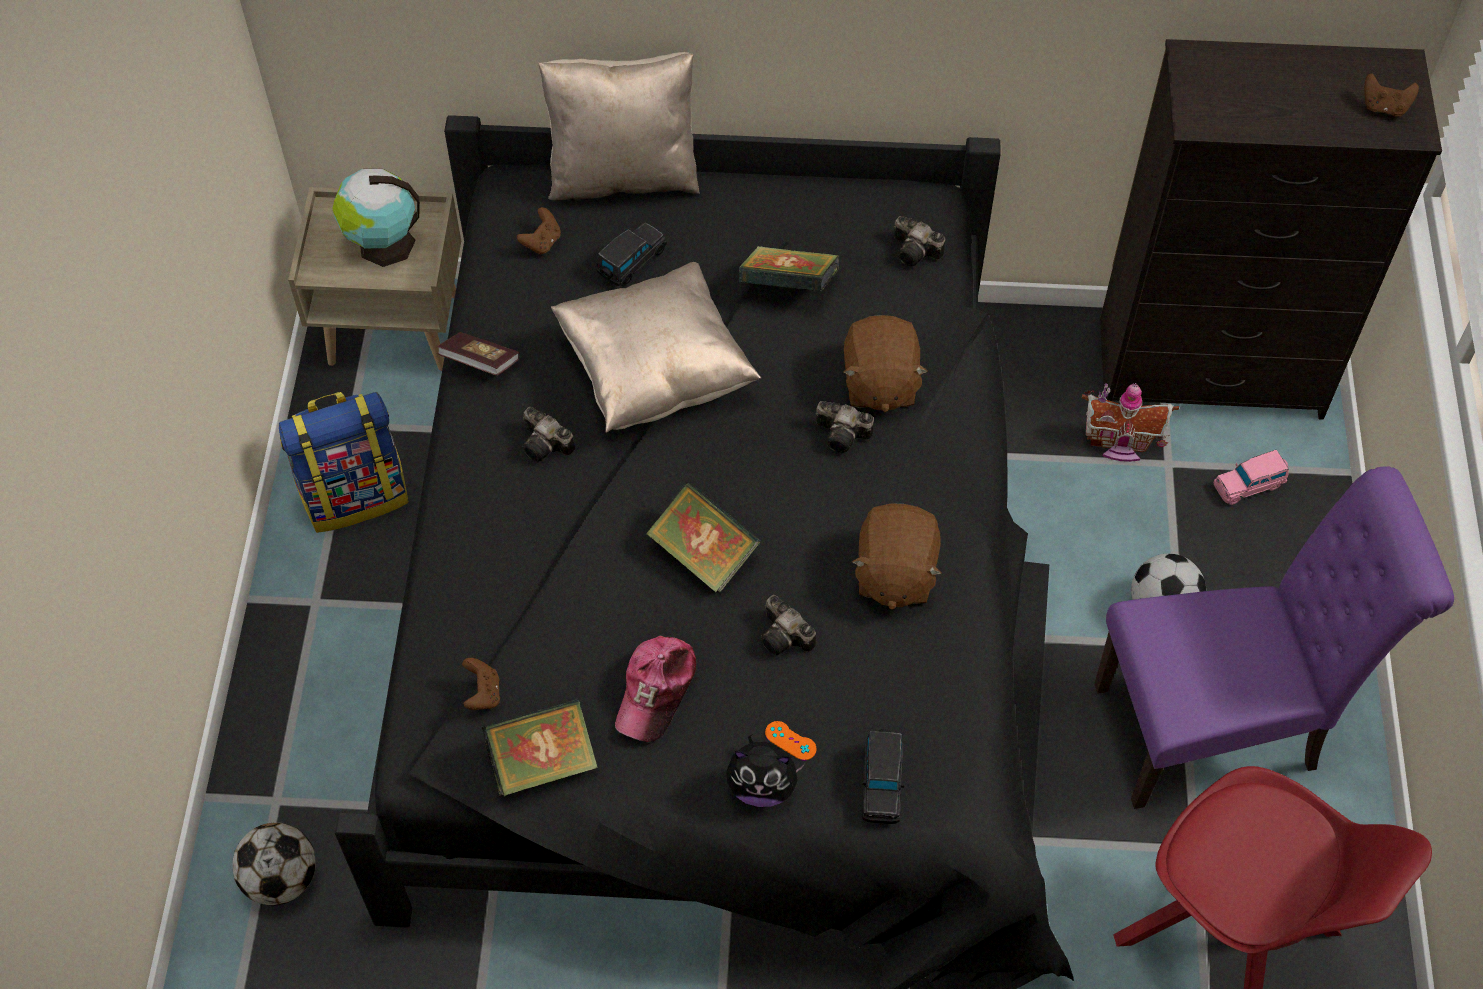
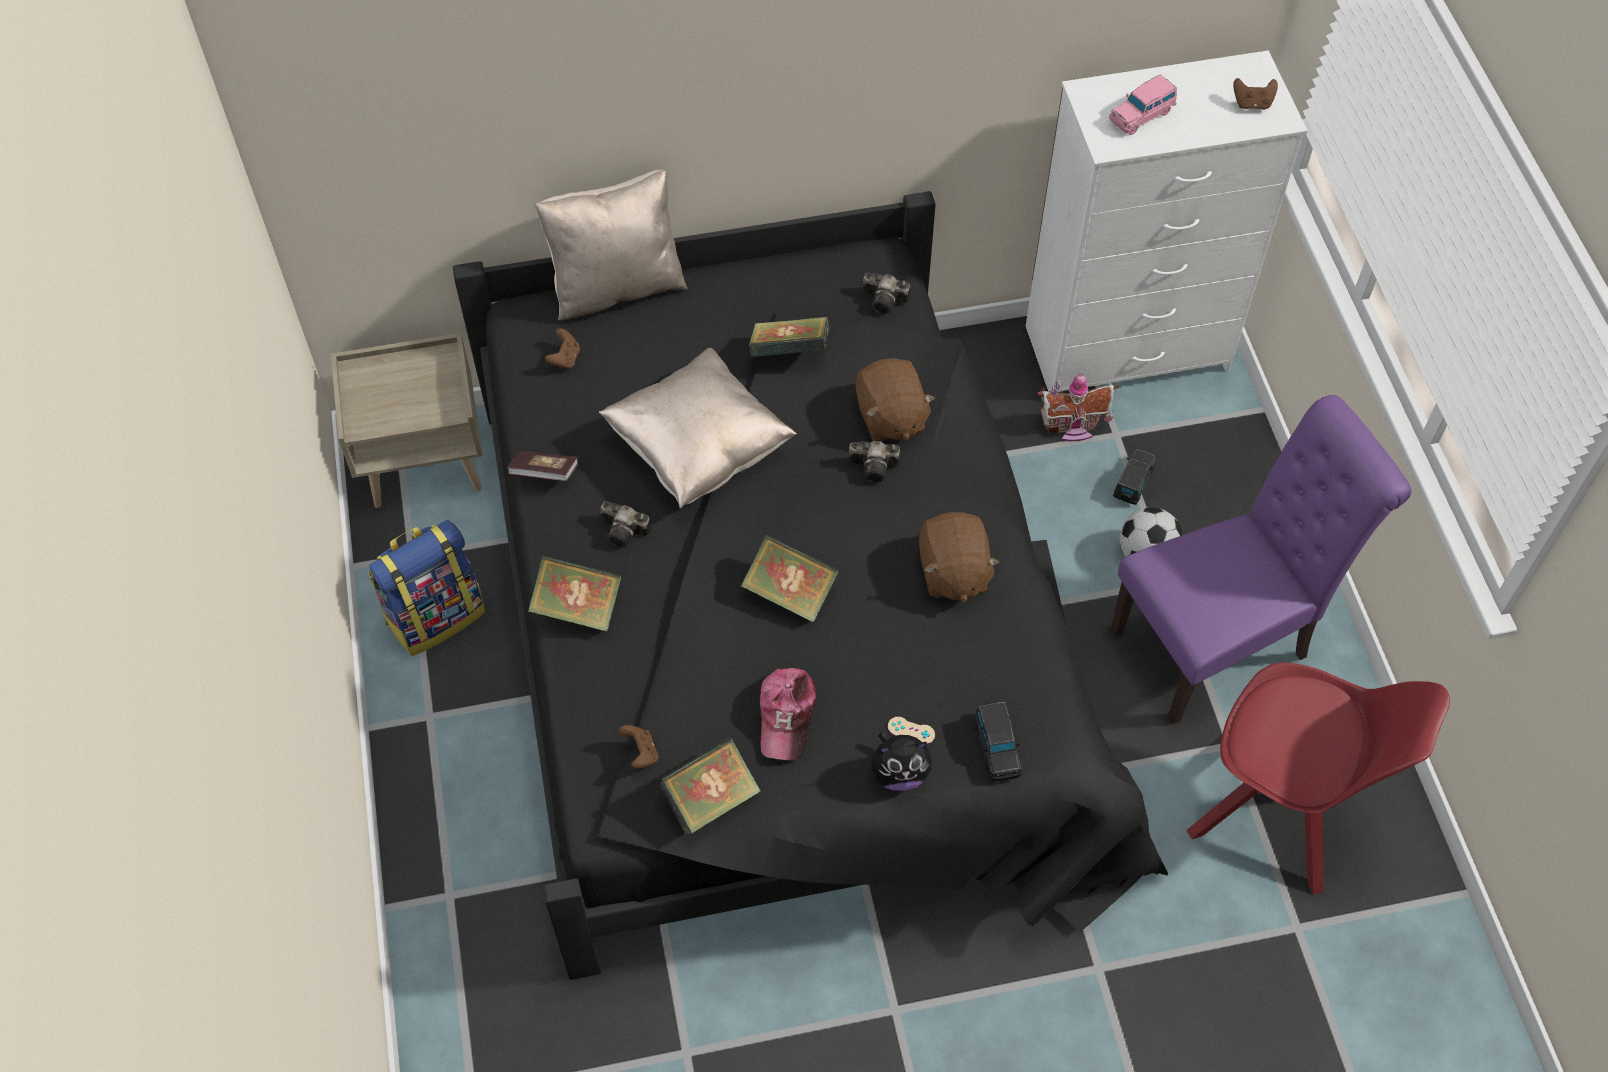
camera: 15 degrees left, 0 degrees up
football [232,823,315,905] -> none
globe [332,169,420,267] -> none
black toy car [596,223,667,286] -> black toy car moved to [1113,449,1156,505]
camera [761,595,816,655] -> none
orange game controller [765,721,817,761] -> beige game controller [888,717,935,744]
black dresser [1100,39,1442,420] -> white dresser [1026,50,1308,392]
pink toy car [1214,450,1289,505] -> pink toy car moved to [1109,74,1177,135]
none -> book [528,555,622,631]

